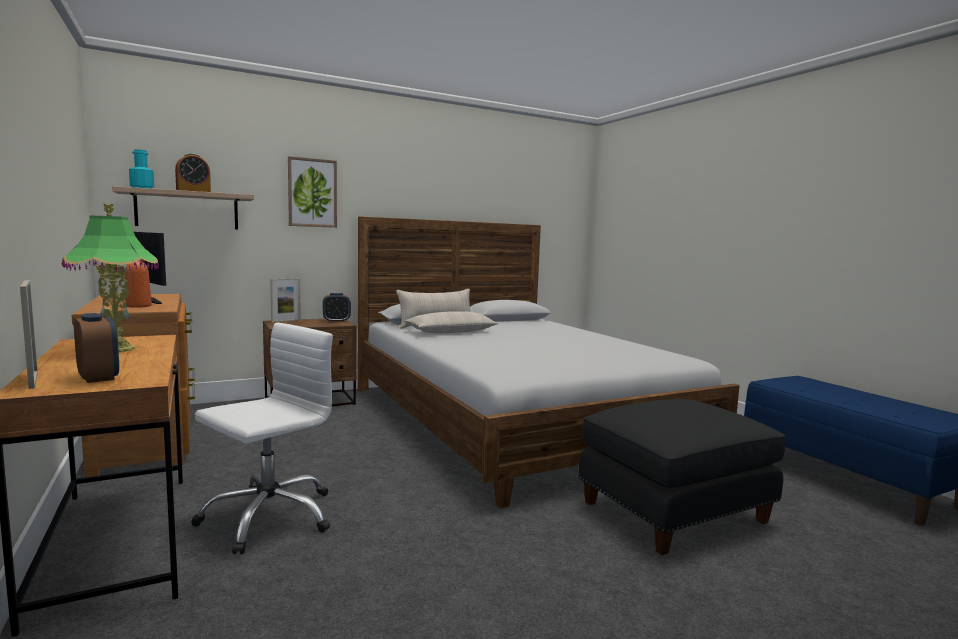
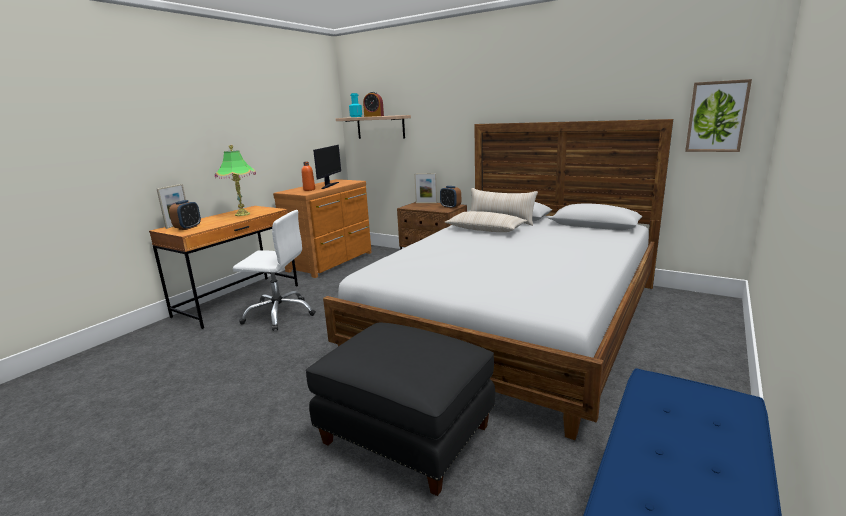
camera: 60 degrees right, 10 degrees up
picture [288,156,337,228] -> picture moved to [685,79,752,152]

